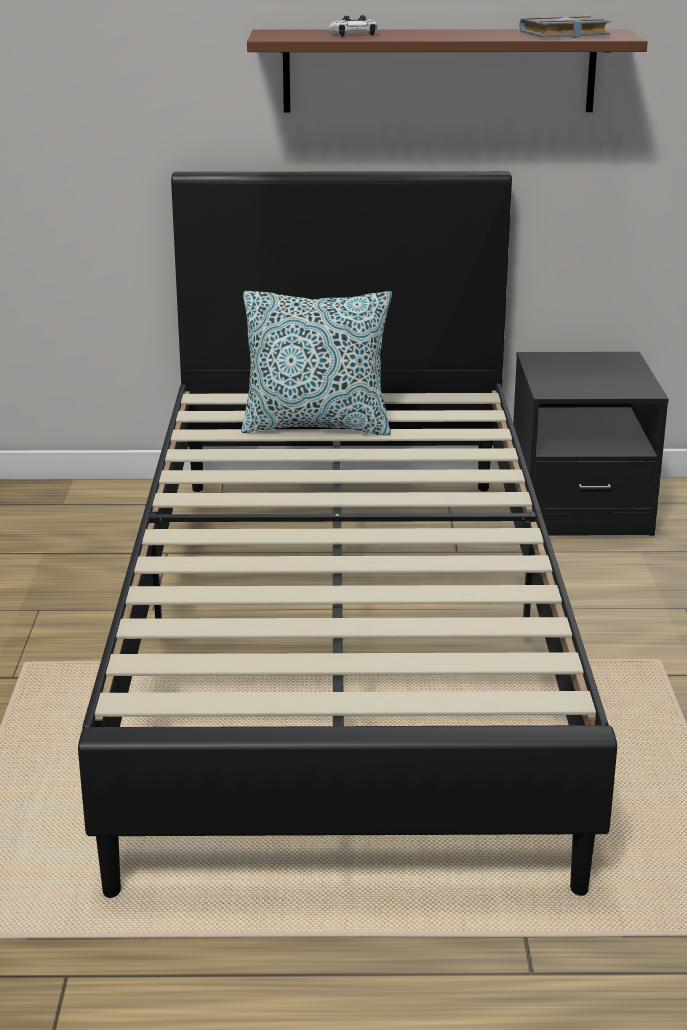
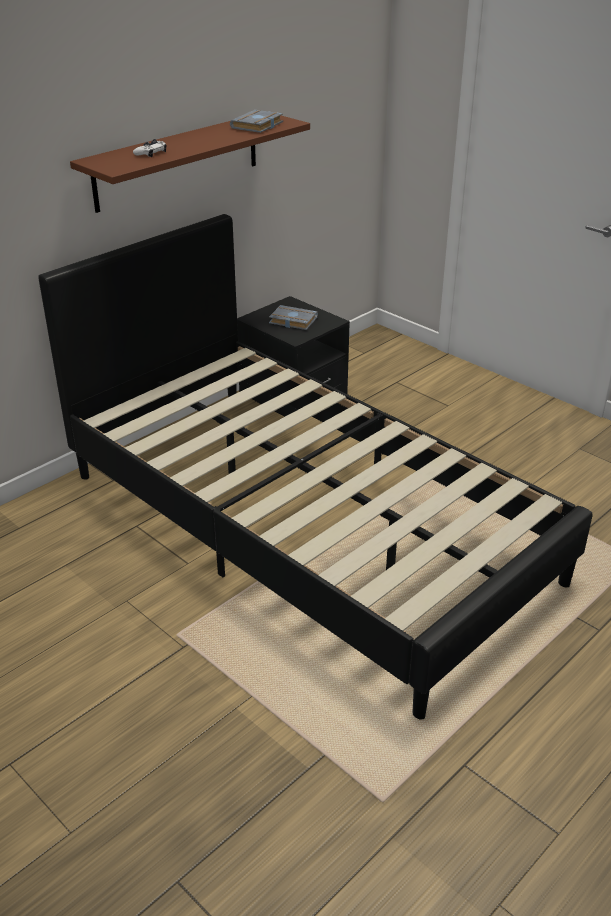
camera: 45 degrees left, 10 degrees up
pillow [241,291,392,435] -> none
none -> grey book [269,305,318,330]

